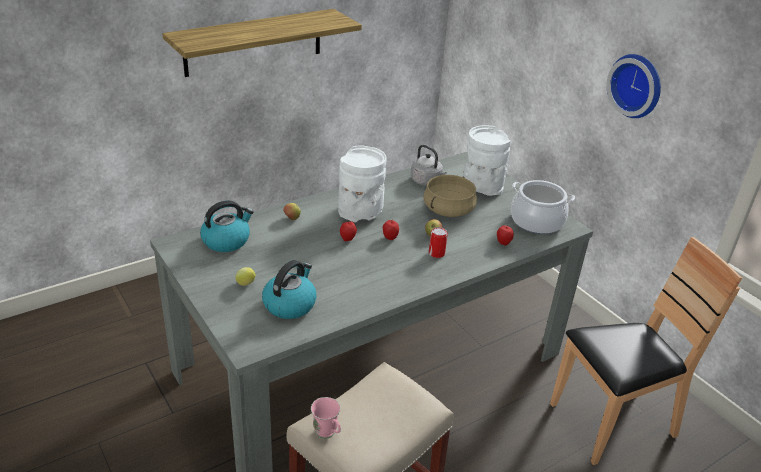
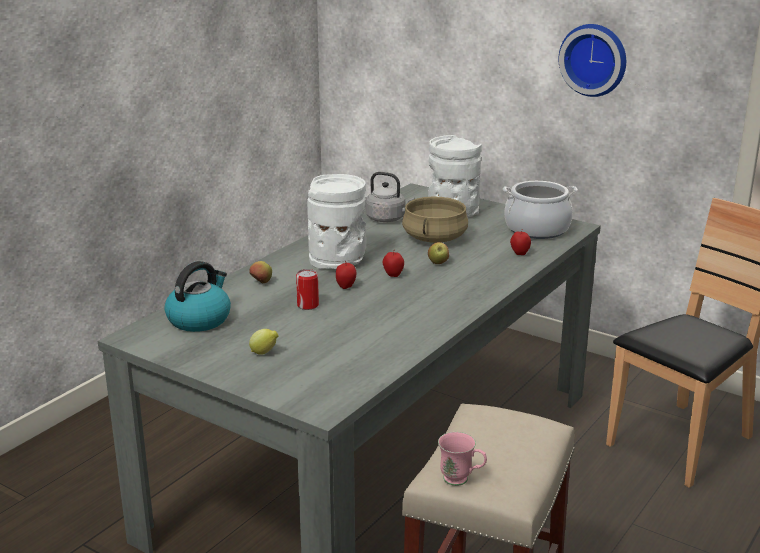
camera: 20 degrees left, 10 degrees down
shelf [162,9,362,77] -> none
kettle [262,260,317,319] -> none
can [429,227,448,258] -> can moved to [296,269,319,310]

